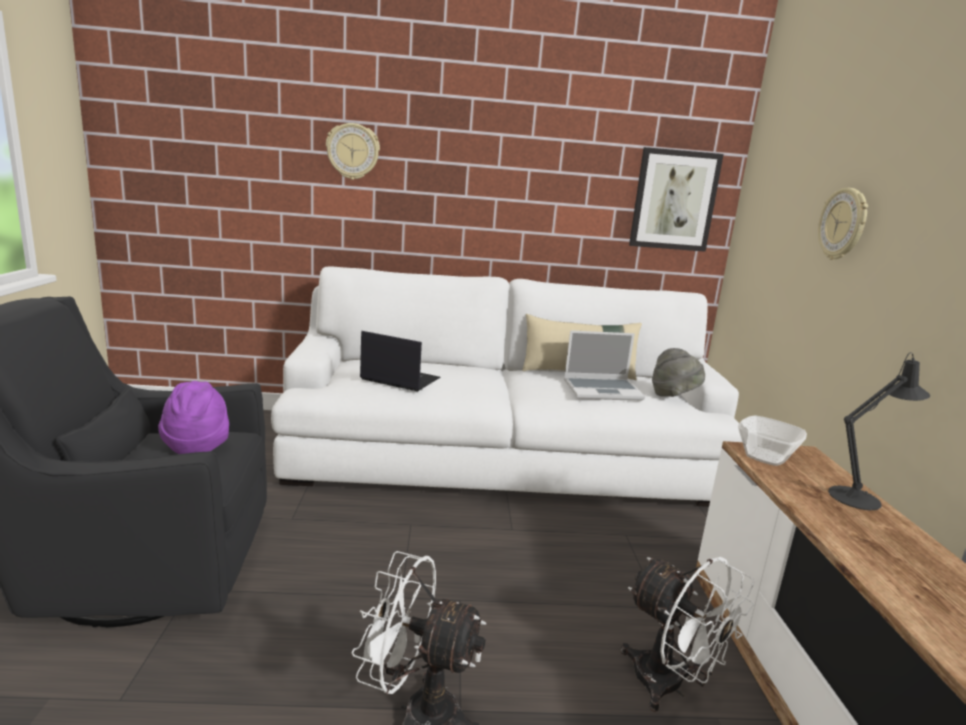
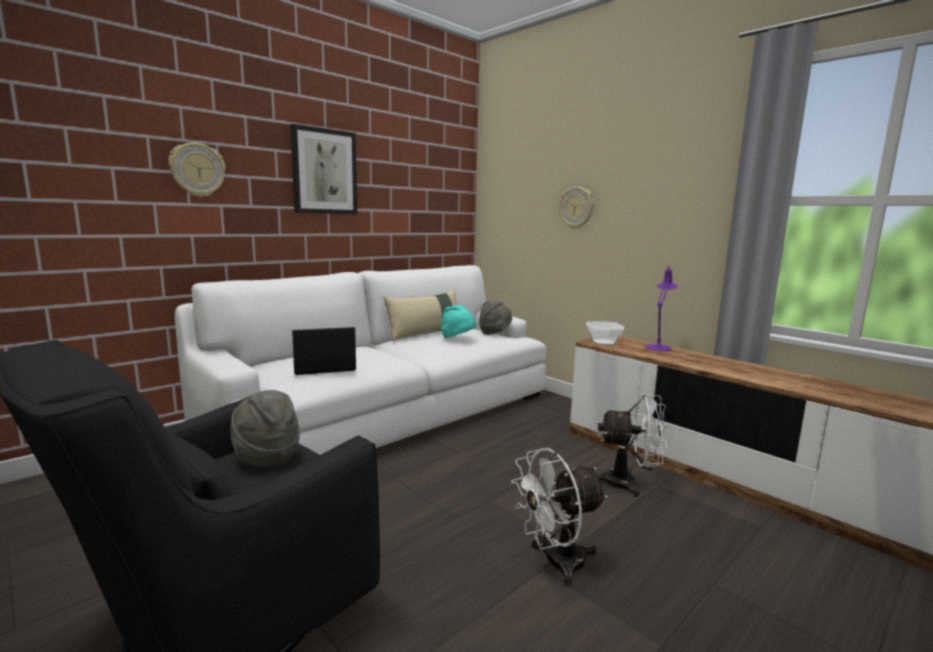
camera: 40 degrees left, 5 degrees down
purple hat [158,381,229,454] -> grey hat [230,390,300,467]
laptop [564,330,645,401] -> turquoise hat [441,305,476,338]
picture [629,147,724,252] -> picture moved to [290,124,357,214]
black table lamp [828,352,930,510] -> purple table lamp [645,265,678,351]

